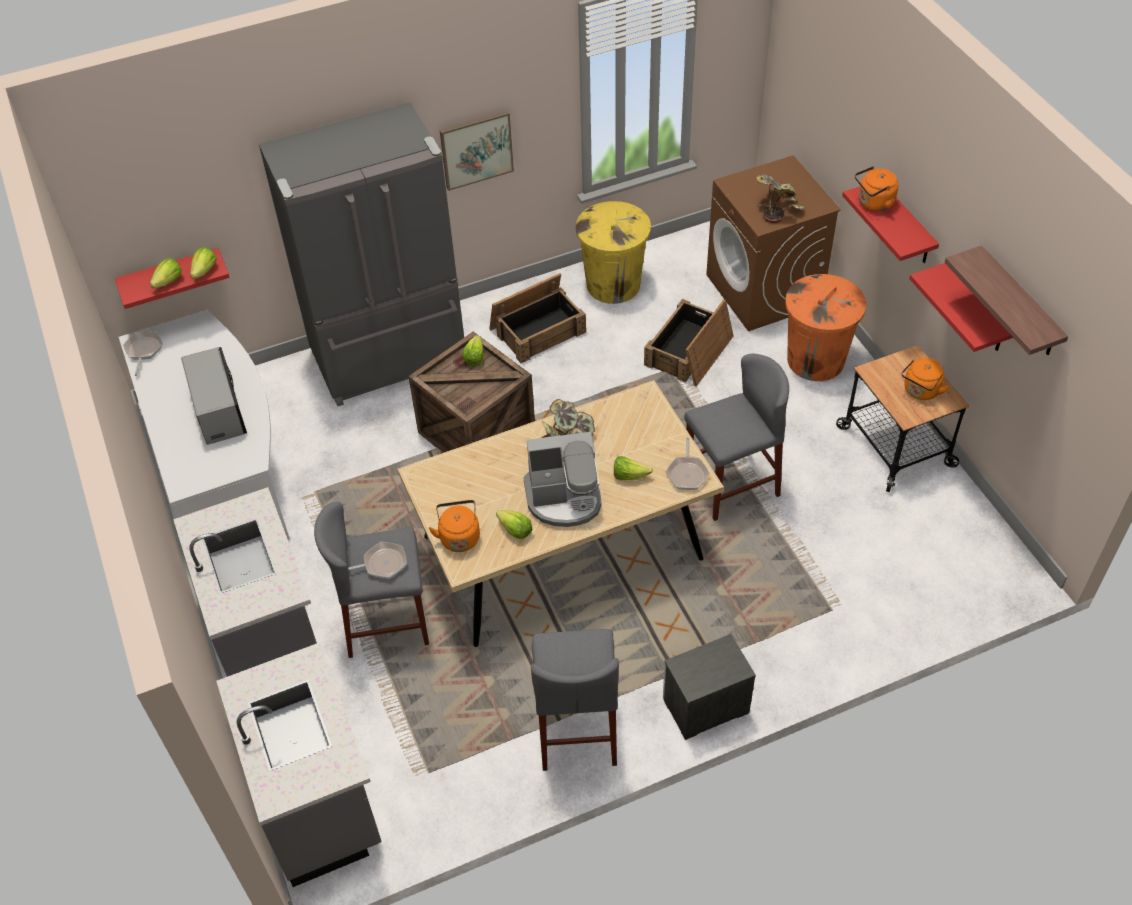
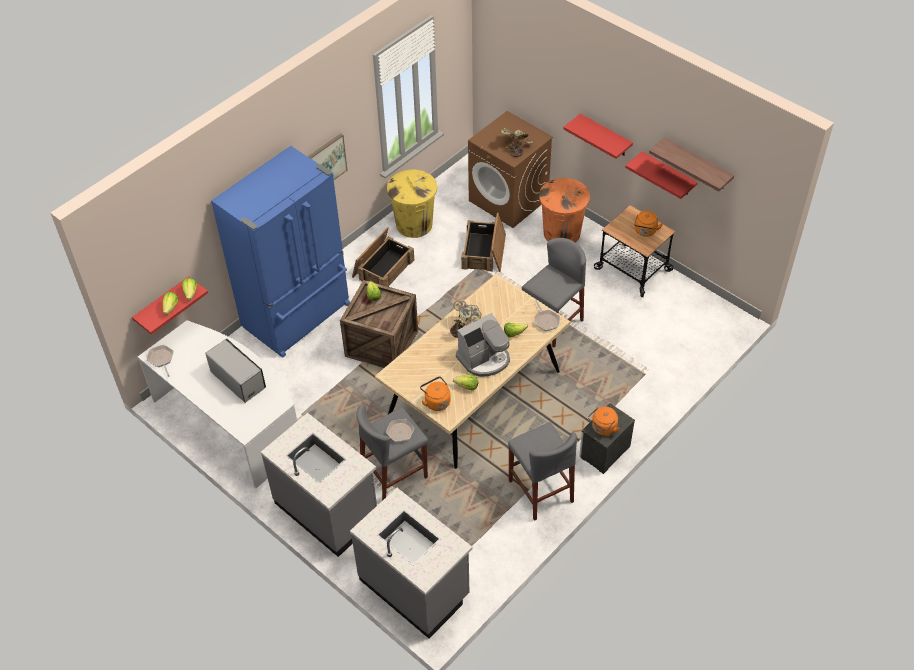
camera: 25 degrees left, 0 degrees up
grey fridge [259,102,464,406] -> blue fridge [211,146,350,358]
orange kettle [855,166,898,211] -> orange kettle moved to [588,407,620,436]

